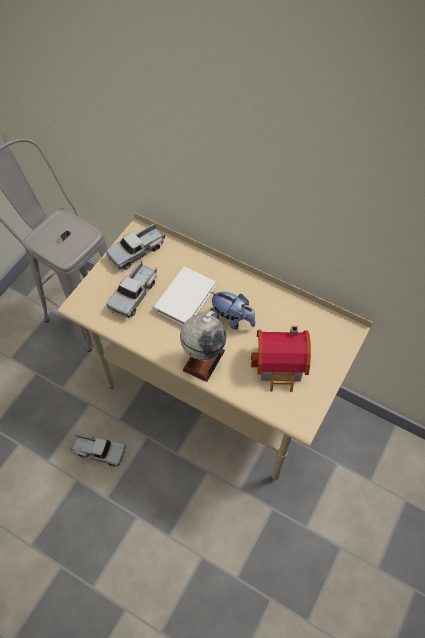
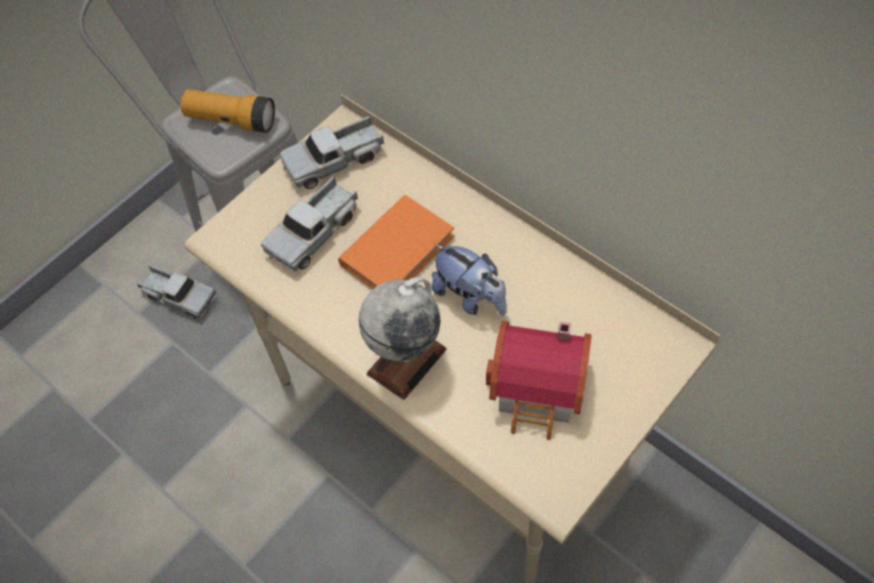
camera: 15 degrees right, 0 degrees up
toy truck [70,434,126,467] -> toy truck moved to [136,265,217,319]
white book [153,267,216,326] -> orange book [338,195,455,289]
none -> flashlight [180,89,275,133]

